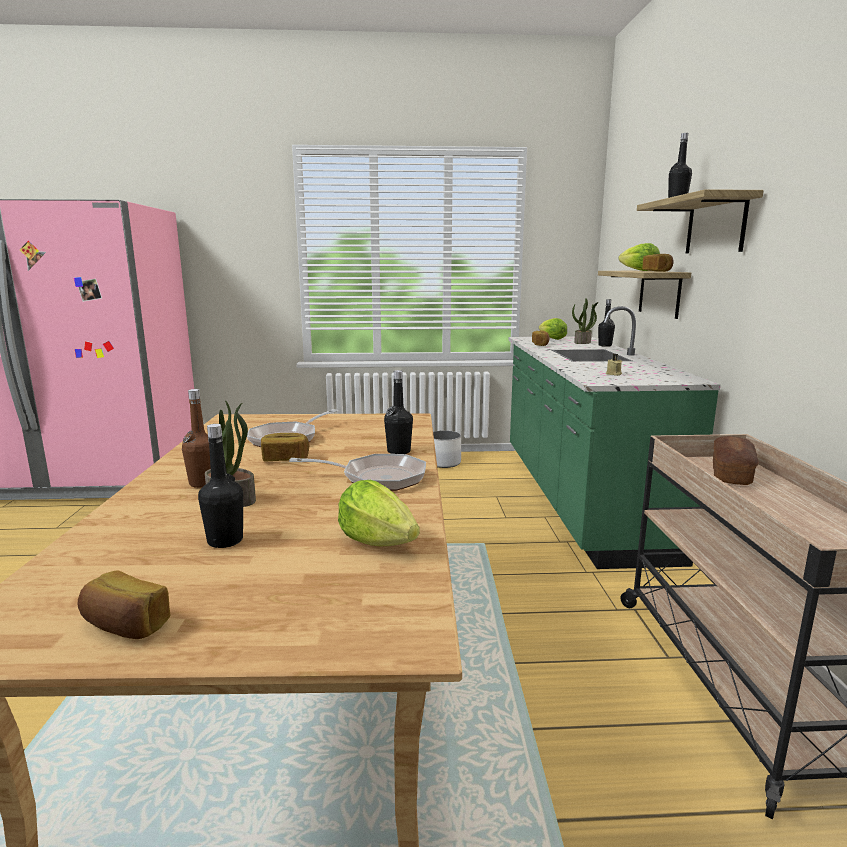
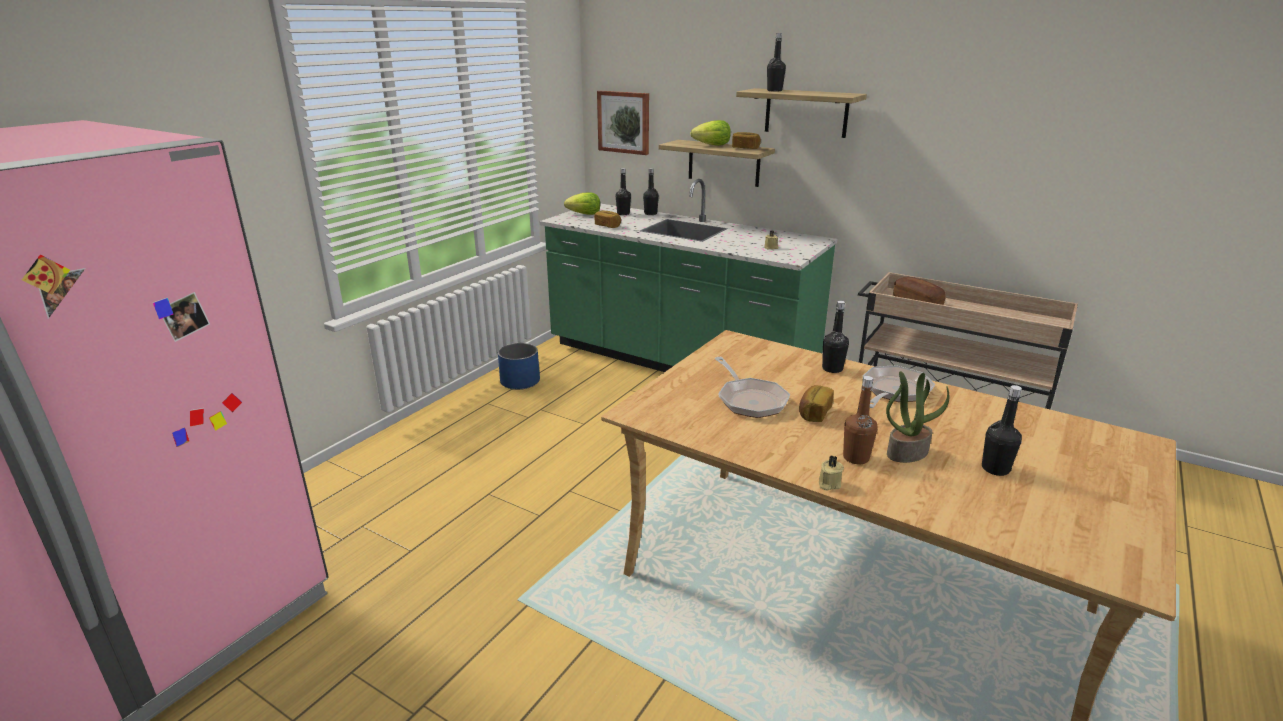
camera: 55 degrees left, 10 degrees up
bread [78,570,170,639] -> none
lettuce [338,480,420,546] -> none
white planter [433,431,461,468] -> blue planter [498,343,540,390]
potted plant [572,298,598,344] -> black bottle [616,168,631,215]
none -> picture [597,91,649,155]
none -> beige candle [819,455,844,491]

